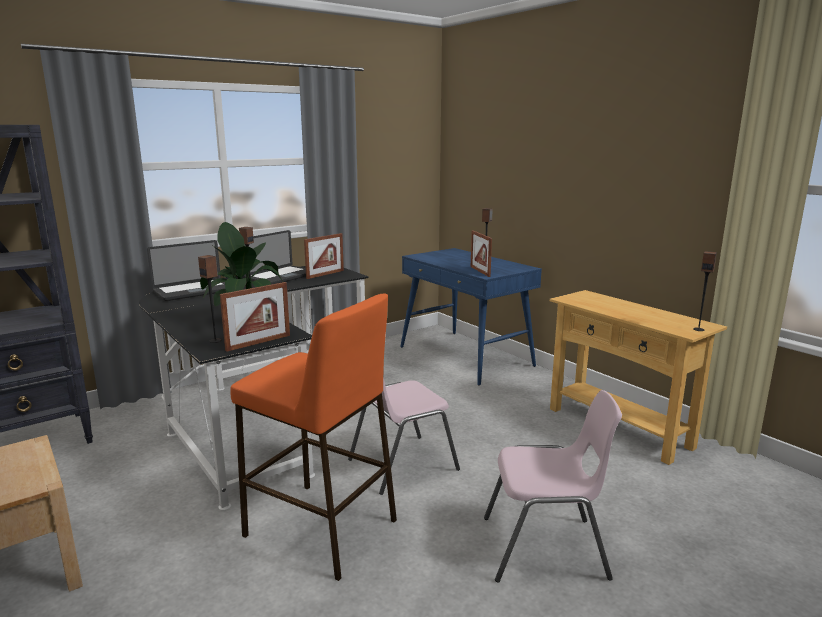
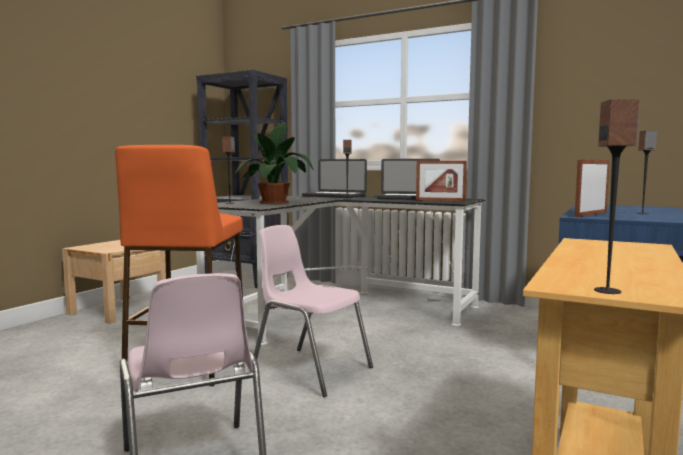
camera: 65 degrees right, 10 degrees down
picture frame [220,282,290,352] -> none

